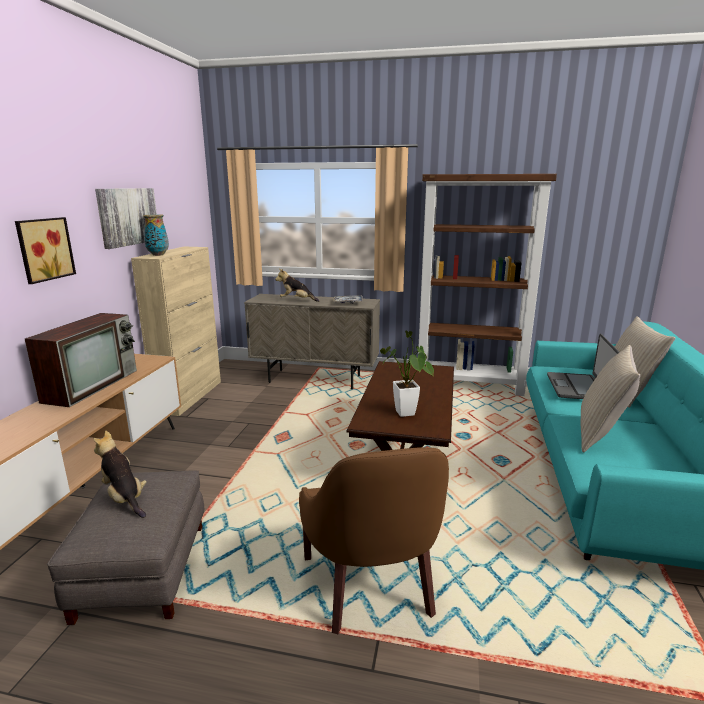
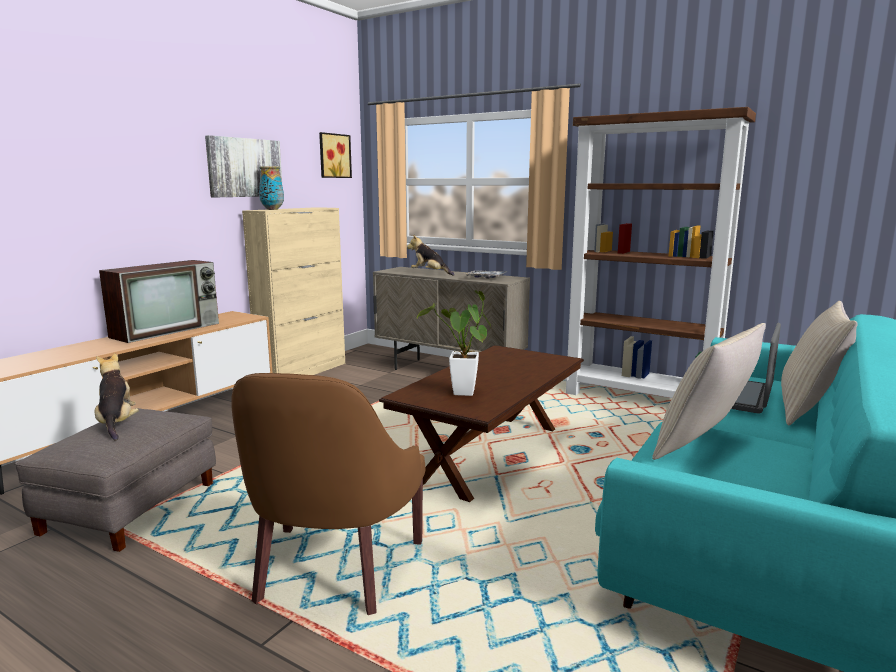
camera: 20 degrees right, 5 degrees down
picture [15,217,76,284] -> picture moved to [319,132,352,178]

